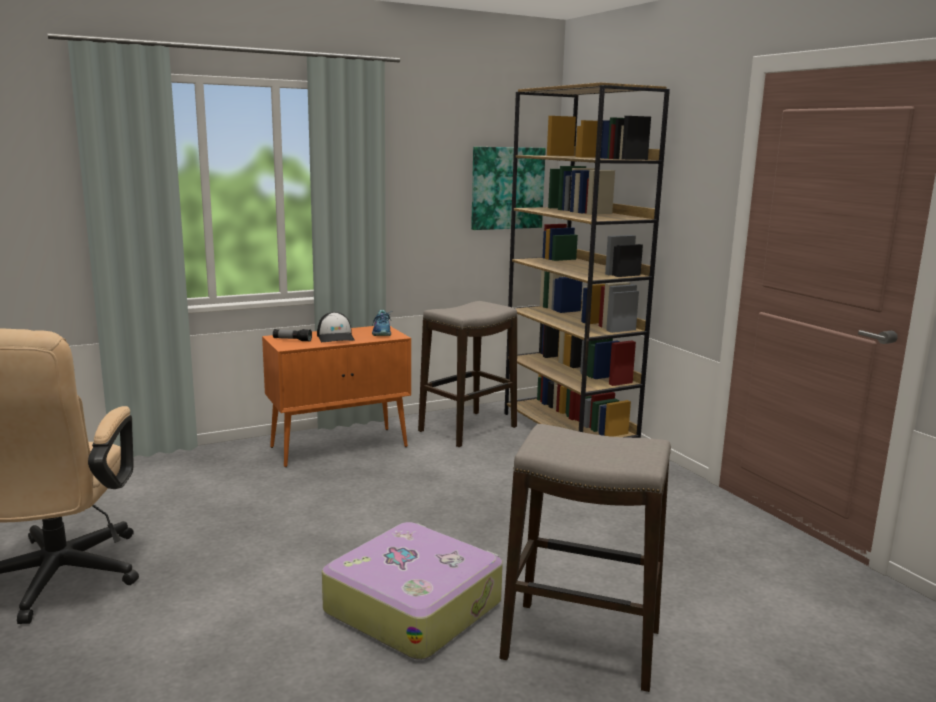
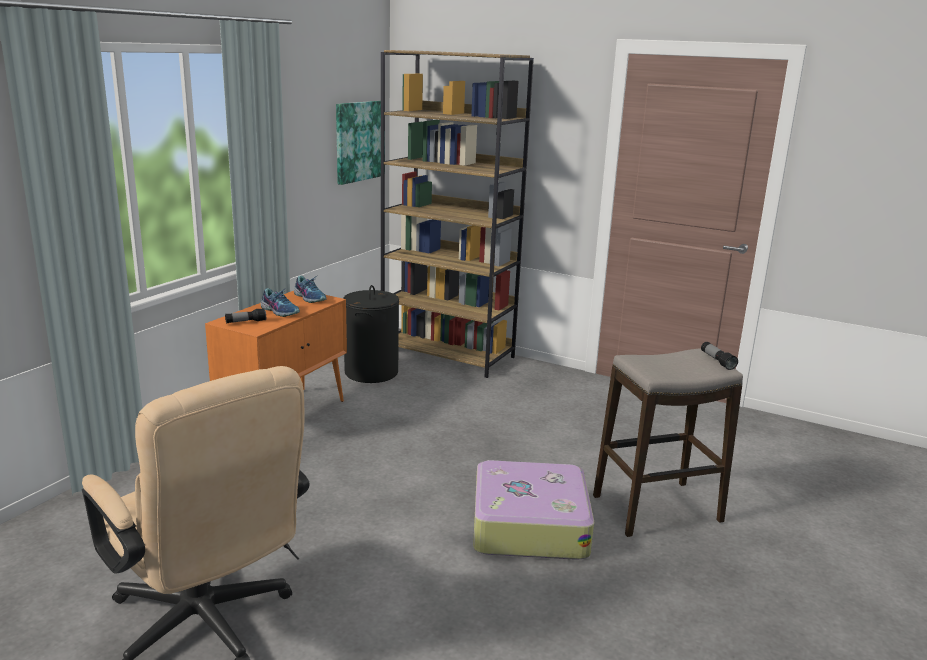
camera: 35 degrees left, 5 degrees up
cap [317,312,355,342] -> shoe [261,288,300,317]
stool [418,301,517,447] -> black laundry basket [343,285,399,383]
none -> flashlight [701,342,738,370]

